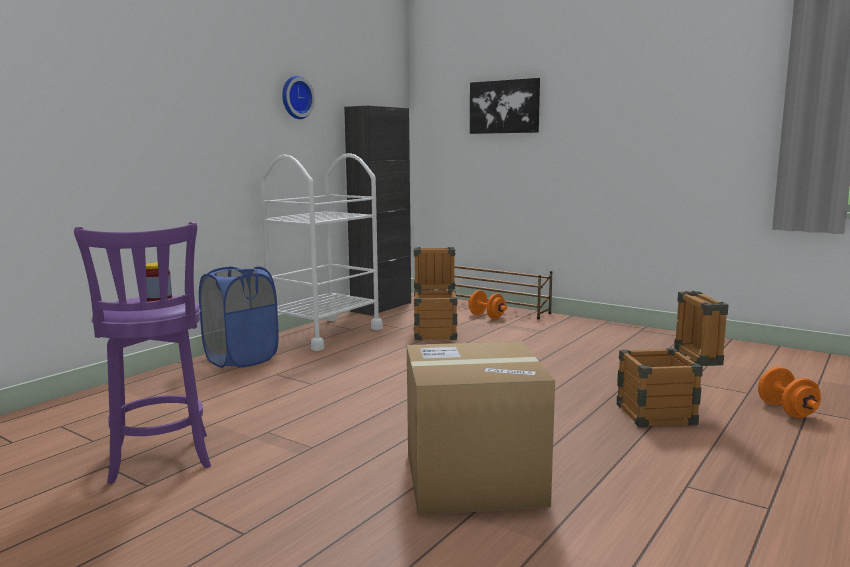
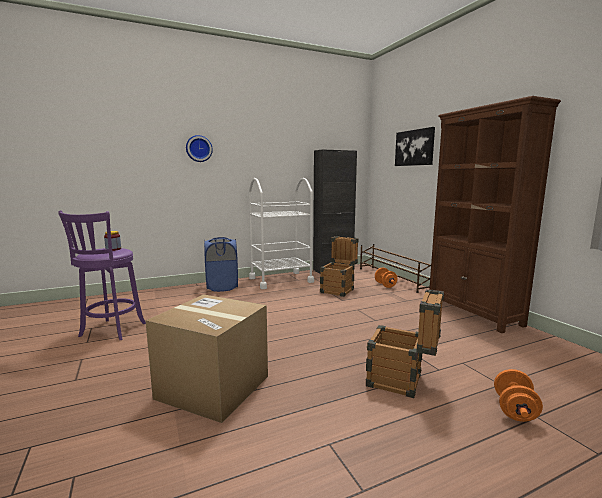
camera: 30 degrees right, 0 degrees up
wall clock [282,76,315,119] -> wall clock moved to [186,135,213,162]
none -> brown bookcase [429,96,561,333]

